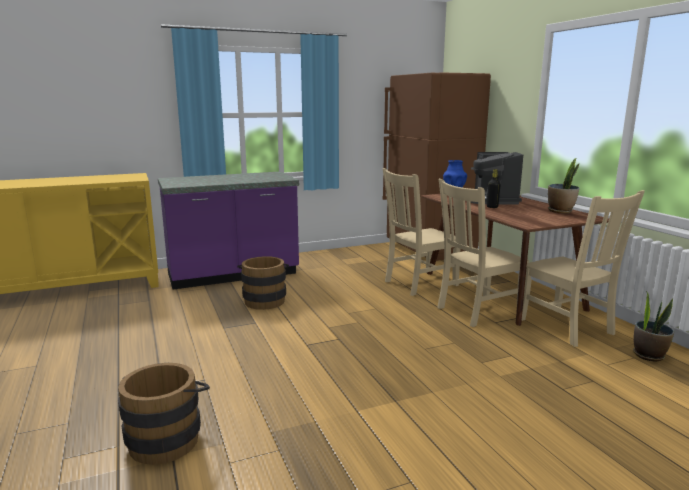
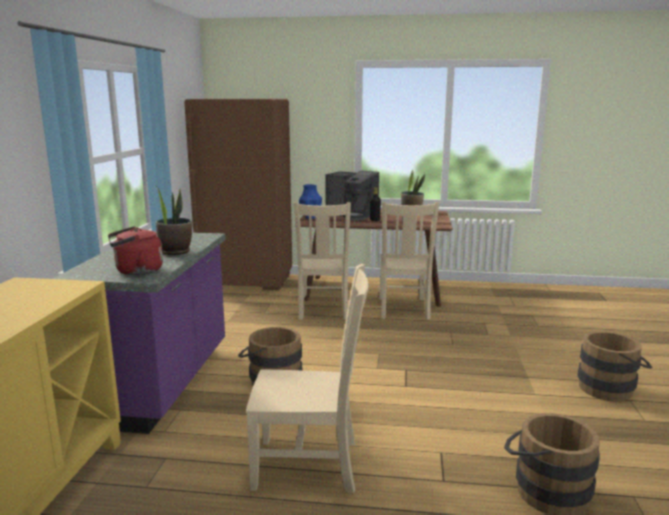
camera: 60 degrees left, 0 degrees up
beige chair [522,190,645,347] -> beige chair moved to [246,264,369,493]
potted plant [633,291,674,361] -> potted plant moved to [156,186,192,255]
none -> red kettle [108,226,163,275]
none -> brown bucket [577,331,652,402]

